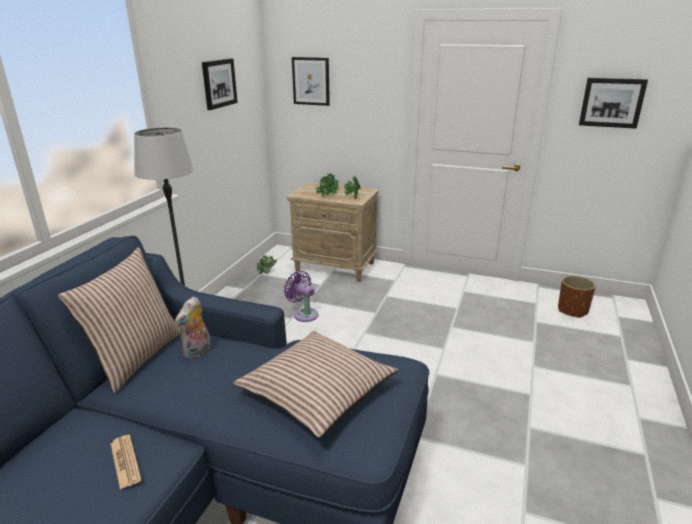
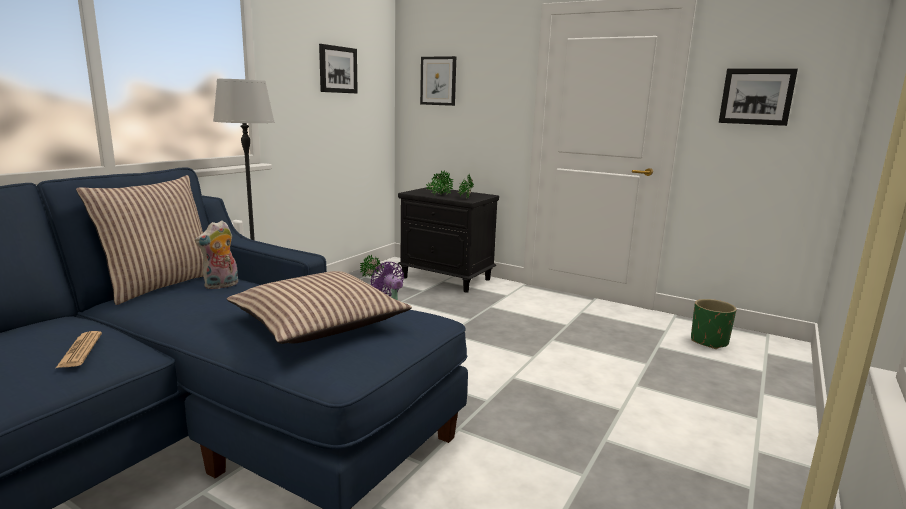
camera: 10 degrees right, 10 degrees down
beige nightstand [287,182,379,282] -> black nightstand [397,187,499,293]
brown planter [558,275,596,318] -> green planter [691,299,737,349]

